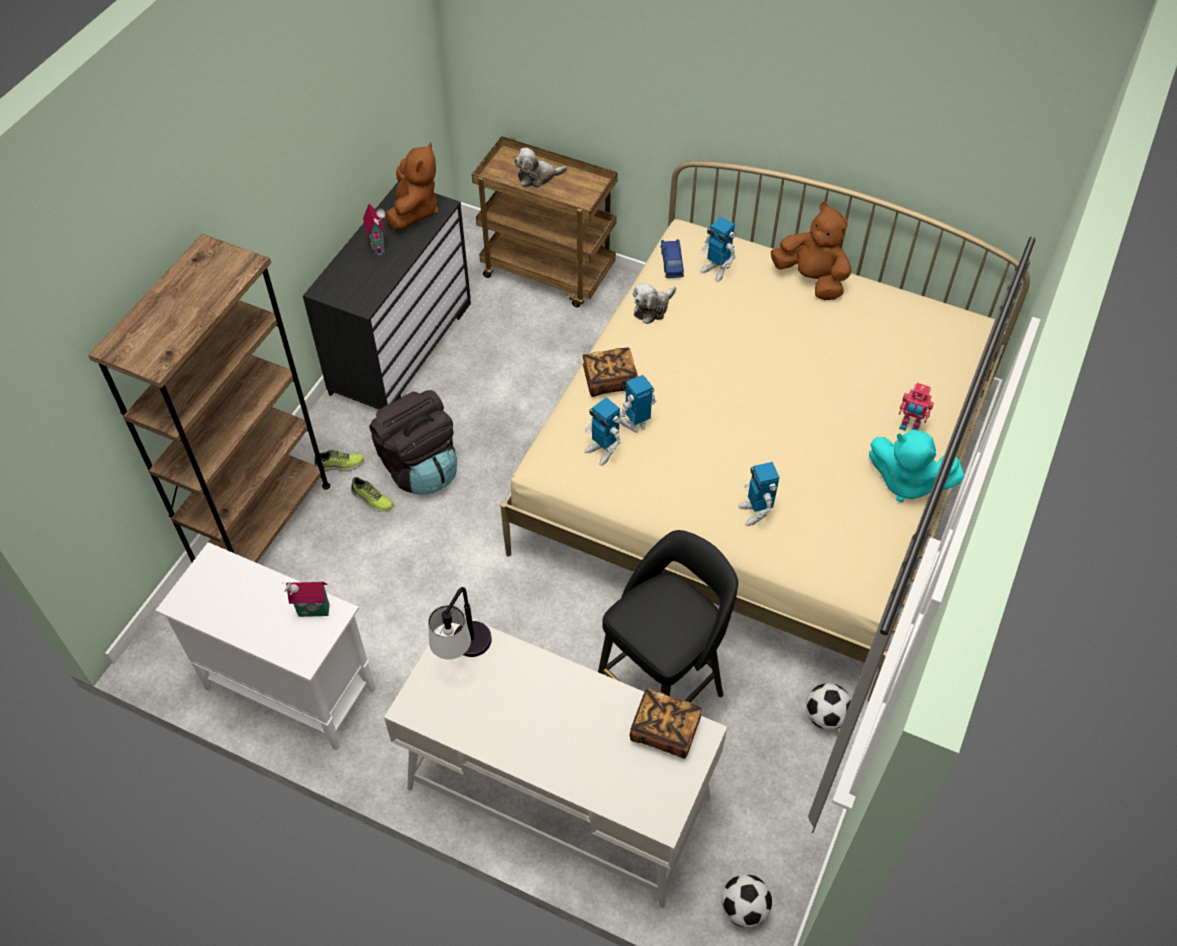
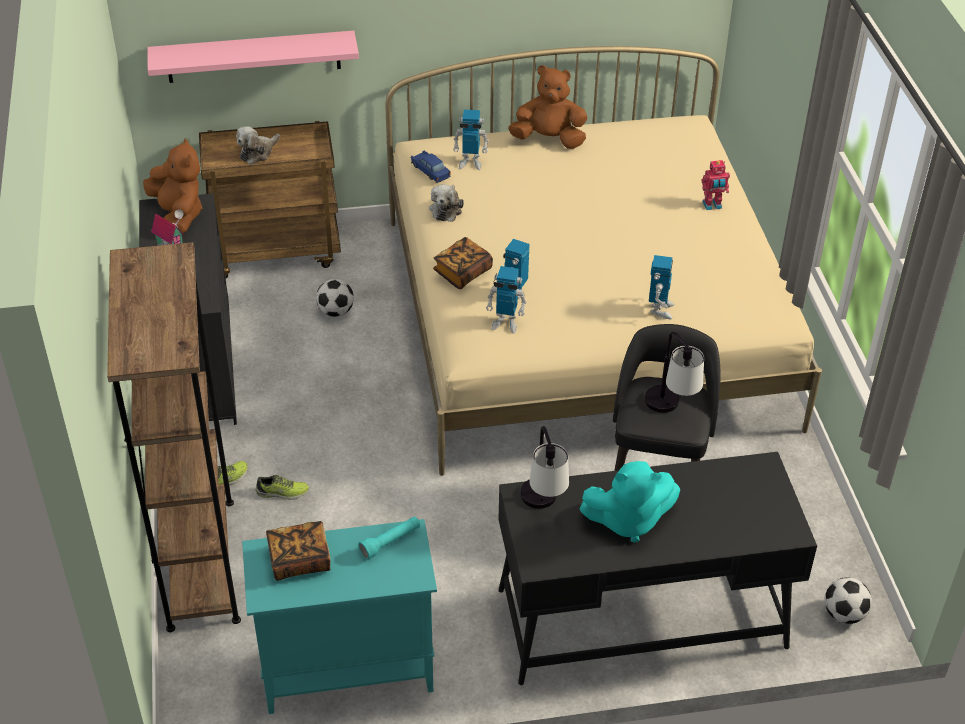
camera: 35 degrees left, 10 degrees down
white cabinet [156,542,376,750] -> turquoise cabinet [242,519,437,714]
toy house [282,582,329,617] -> turquoise flashlight [358,516,420,559]
black backpack [369,390,457,495] -> none
white desk [384,616,727,908] -> black desk [498,452,817,685]
book [630,688,702,759] -> book moved to [266,521,331,581]
toy robot [738,462,780,526] -> toy robot turned 120 degrees counterclockwise [649,255,674,319]
football [806,683,851,730] -> football moved to [316,279,354,317]
turquoise plush toy [869,430,965,502] -> turquoise plush toy moved to [580,461,680,543]
none -> pink shelf [147,31,359,83]
none -> table lamp [645,331,704,413]

